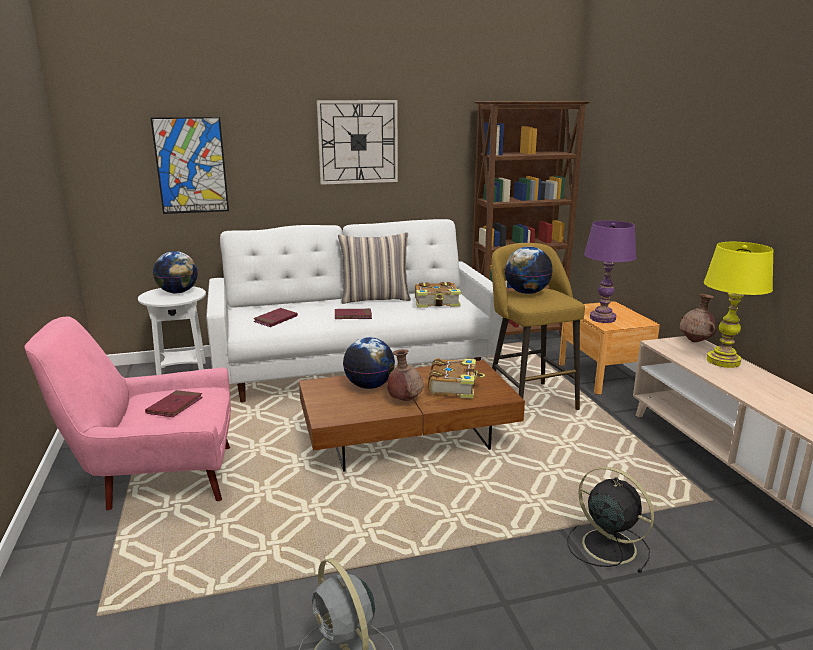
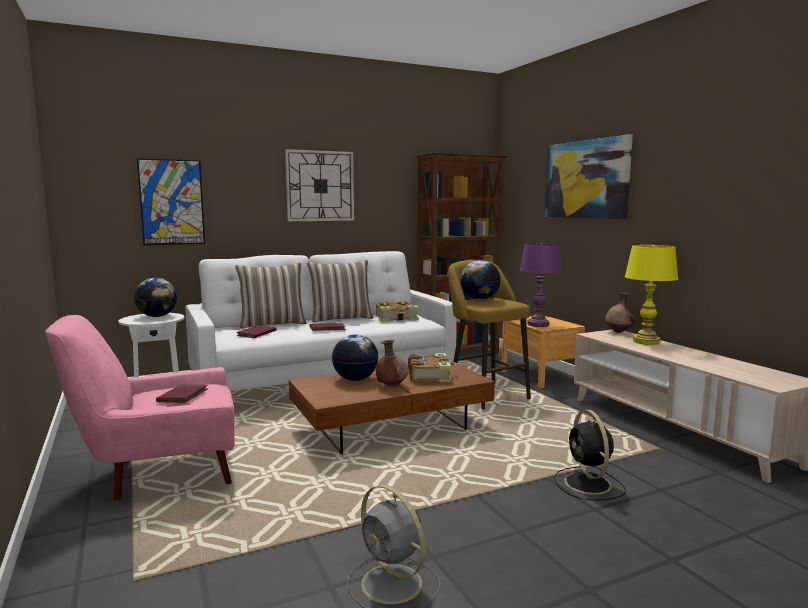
camera: 10 degrees left, 10 degrees down
black fan [567,467,654,573] -> black fan turned 135 degrees counterclockwise [554,410,626,501]
none -> pillow [236,263,306,328]
none -> picture [544,134,633,219]

